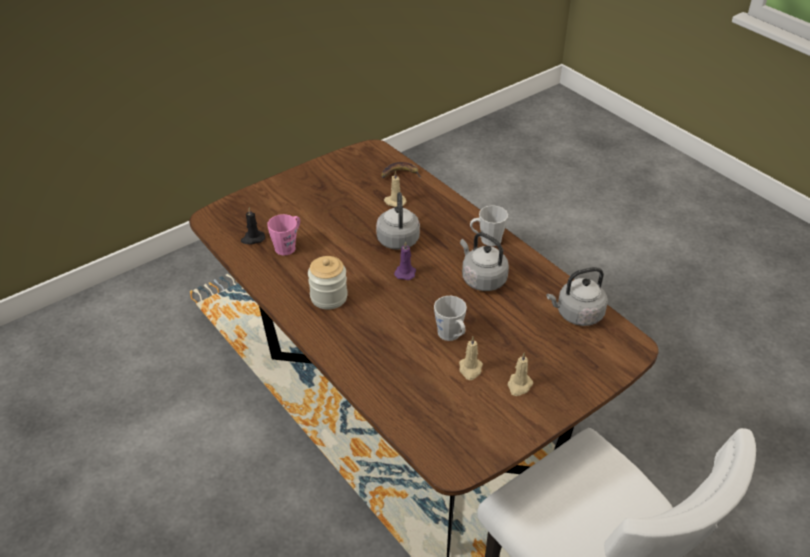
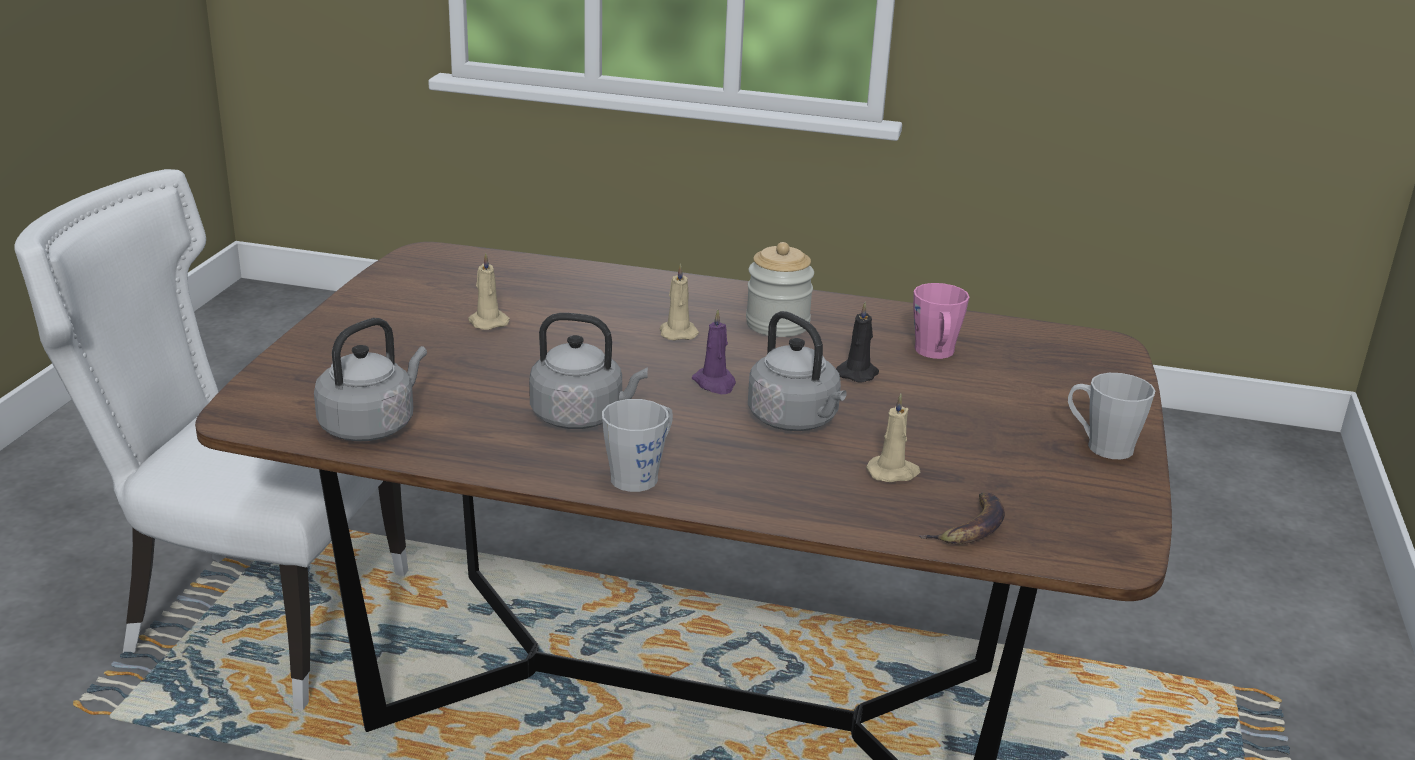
camera: 140 degrees right, 15 degrees down
black candle [241,207,265,244] -> black candle moved to [836,302,879,383]
grey mug [434,296,467,341] -> grey mug moved to [1068,373,1155,459]
beige candle [507,353,533,396] -> beige candle moved to [660,263,699,341]

